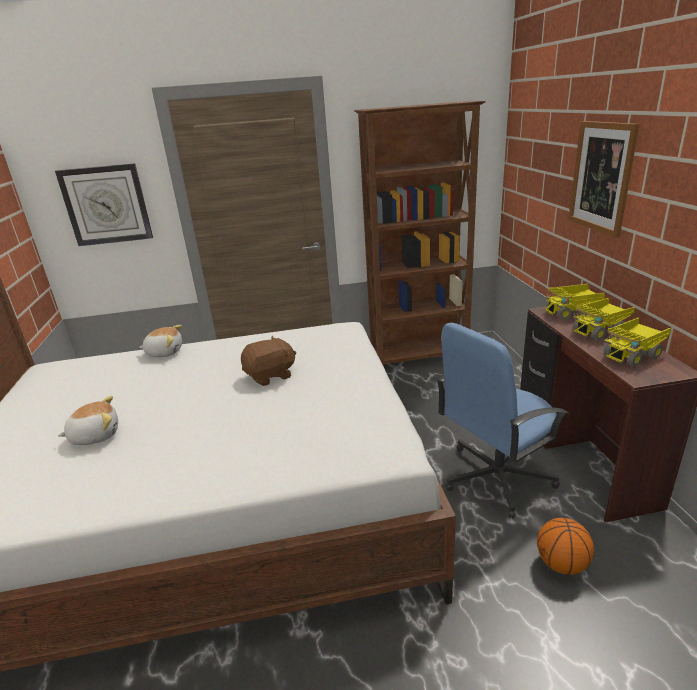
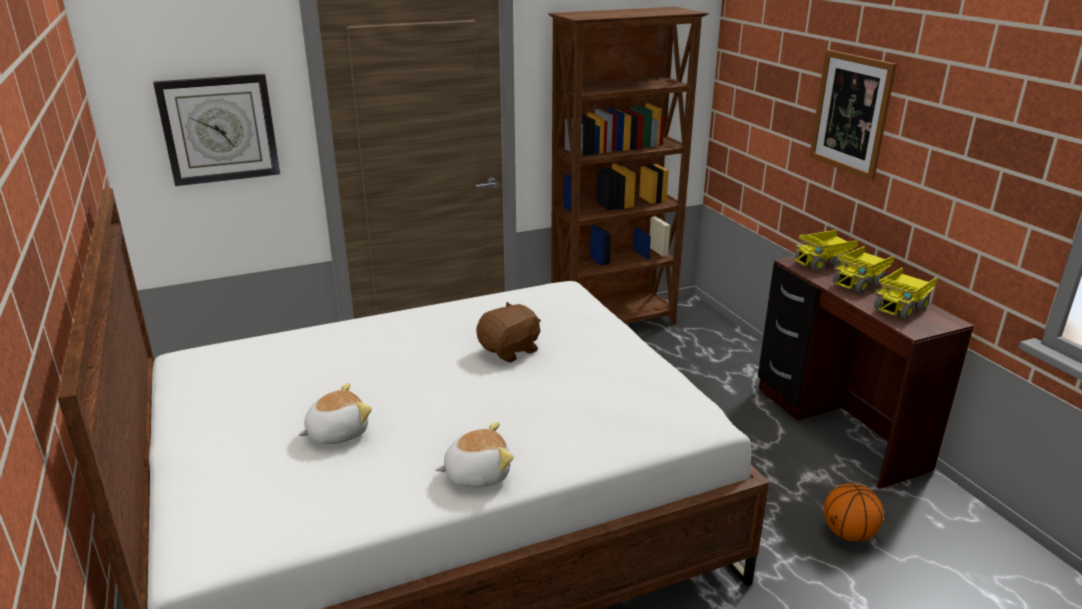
camera: 15 degrees left, 0 degrees up
plush toy [139,325,182,357] -> plush toy moved to [435,422,514,487]
blue office chair [436,323,569,518] -> none

